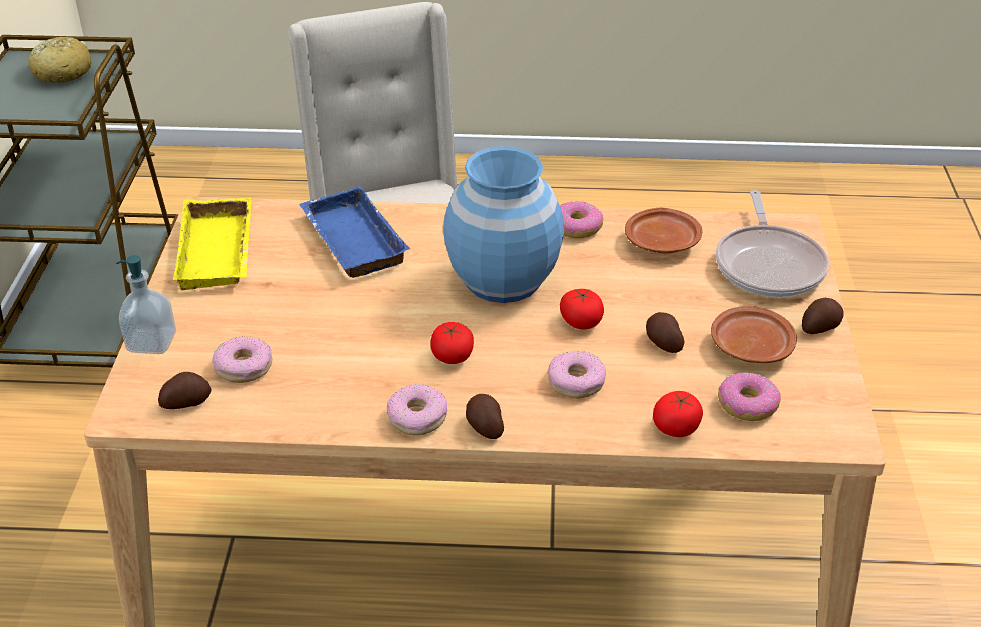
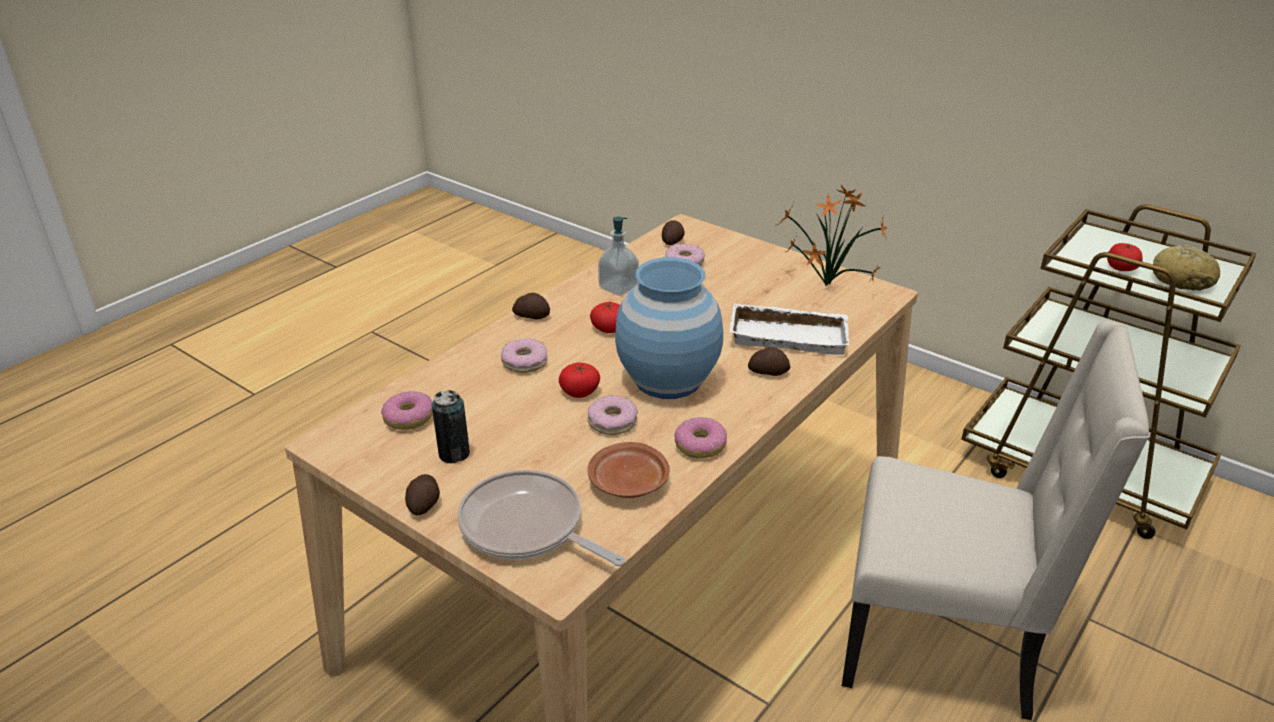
camera: 125 degrees right, 5 degrees down
soap dispenser [116,255,176,354] -> soap dispenser moved to [598,217,639,296]
yellow tray [173,198,252,290] -> potted plant [775,184,888,286]
blue tray [299,186,410,278] -> white tray [729,303,849,355]
donut [387,384,447,435] -> donut moved to [588,395,638,435]
potato [646,312,685,353] -> potato moved to [748,347,790,376]
tomato [653,391,703,437] -> tomato moved to [1107,243,1143,271]
brown plate [711,306,797,363] -> can [432,390,470,463]

